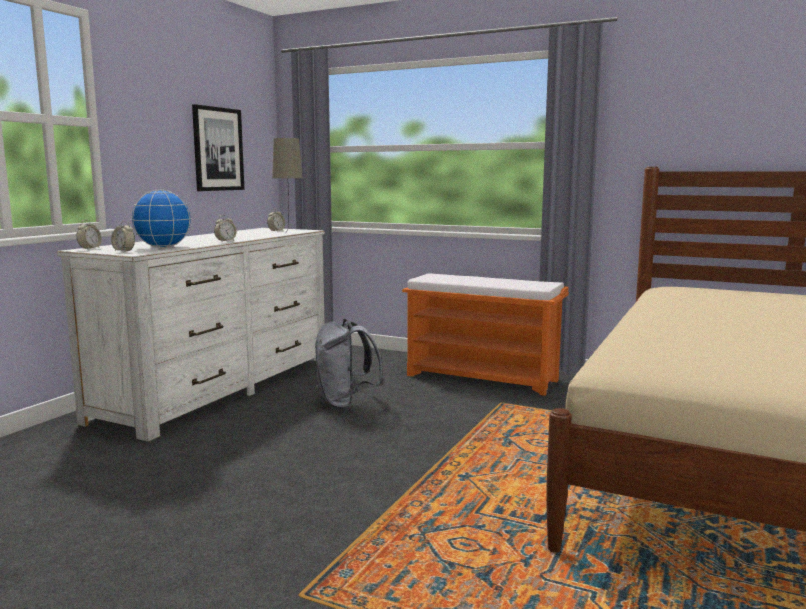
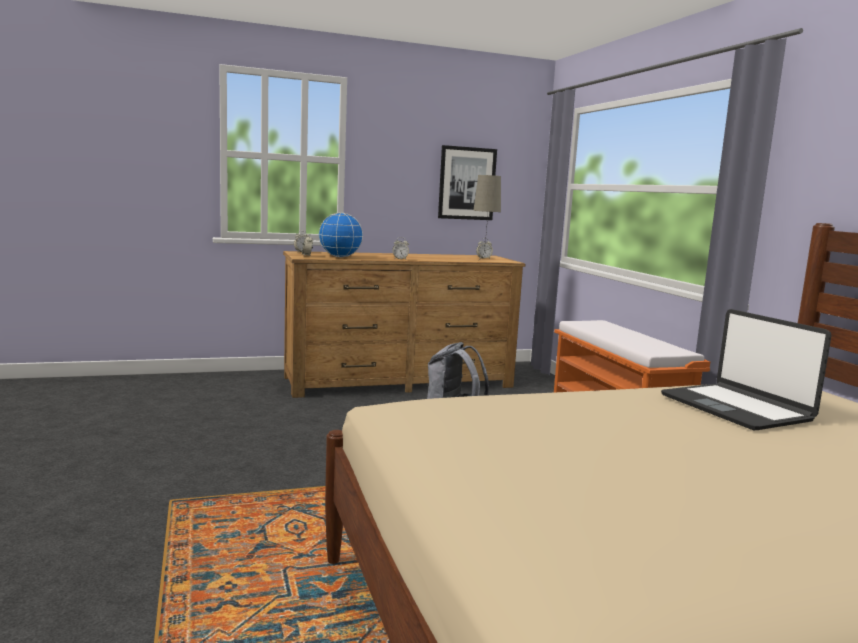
camera: 45 degrees right, 0 degrees up
white dresser [57,228,325,442] -> brown dresser [283,251,525,398]
none -> laptop [661,309,831,430]

